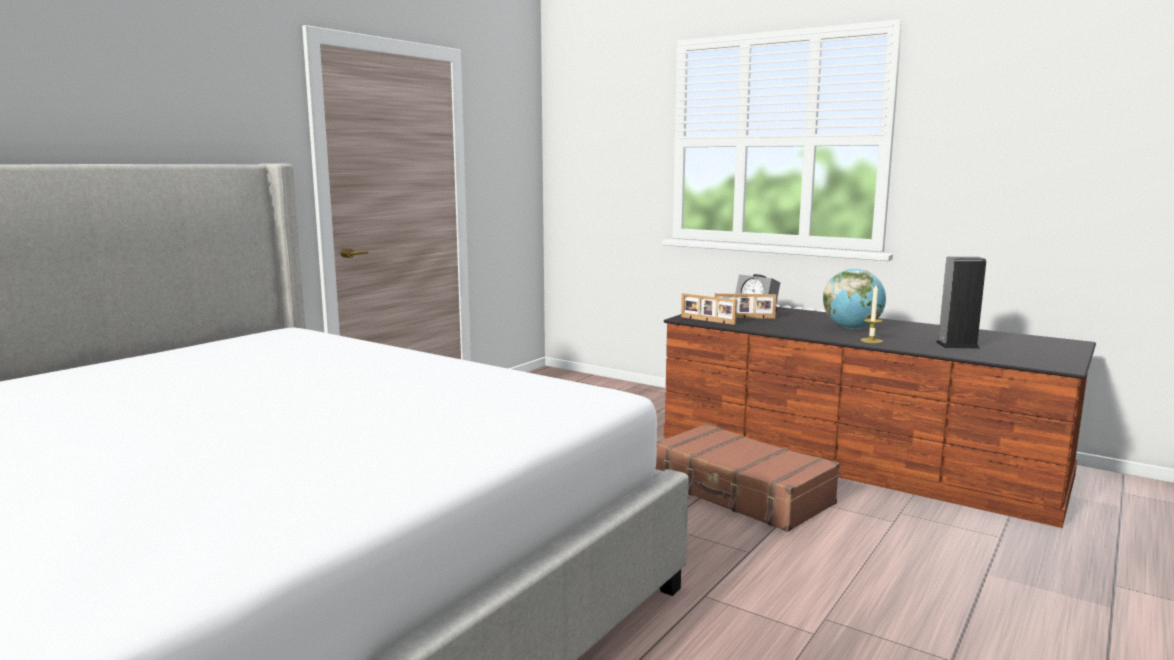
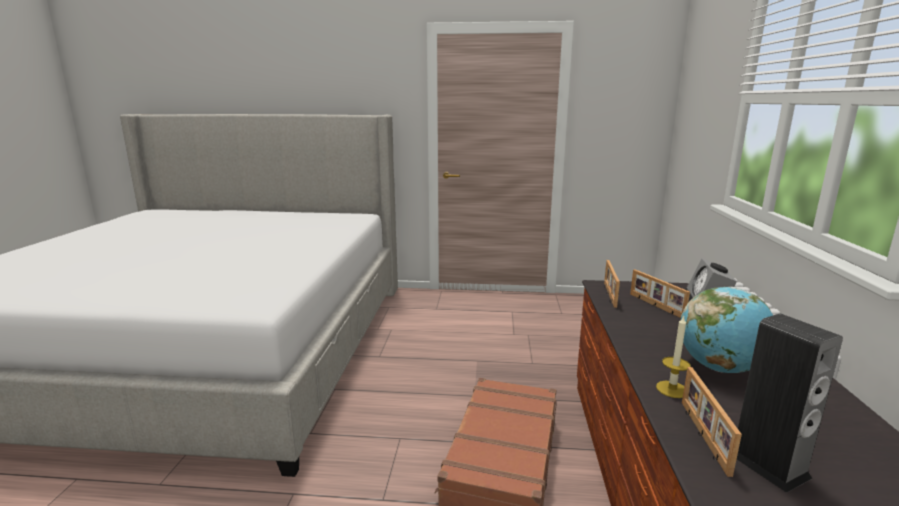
camera: 60 degrees right, 5 degrees up
none -> picture frame [682,367,742,477]

